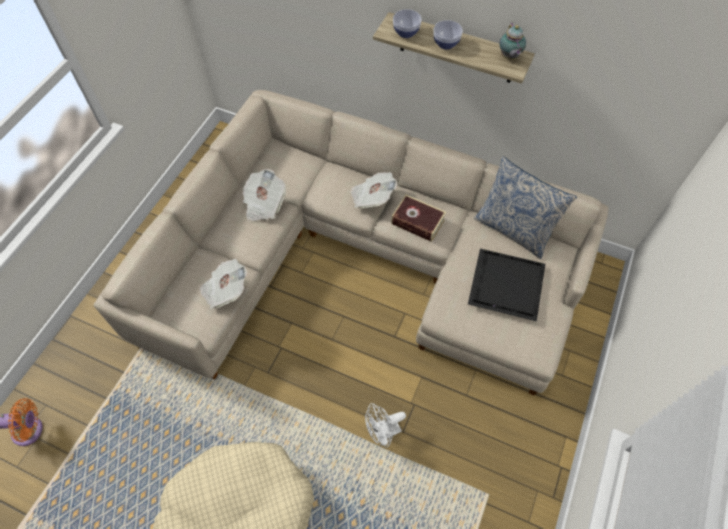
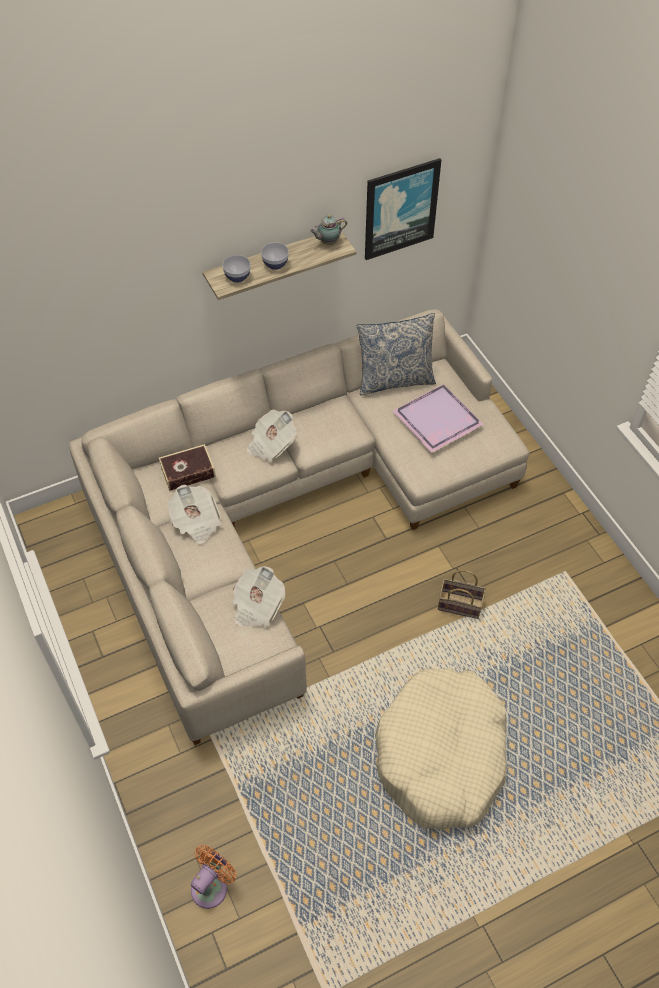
camera: 50 degrees left, 5 degrees down
white fan [365,403,406,447] -> basket [438,570,486,619]
book [391,195,446,242] -> book moved to [159,444,216,491]
black tray [468,248,545,321] -> purple tray [393,384,484,453]
teapot [499,23,526,59] -> teapot turned 120 degrees clockwise [310,215,347,245]
none -> picture [365,158,441,260]

